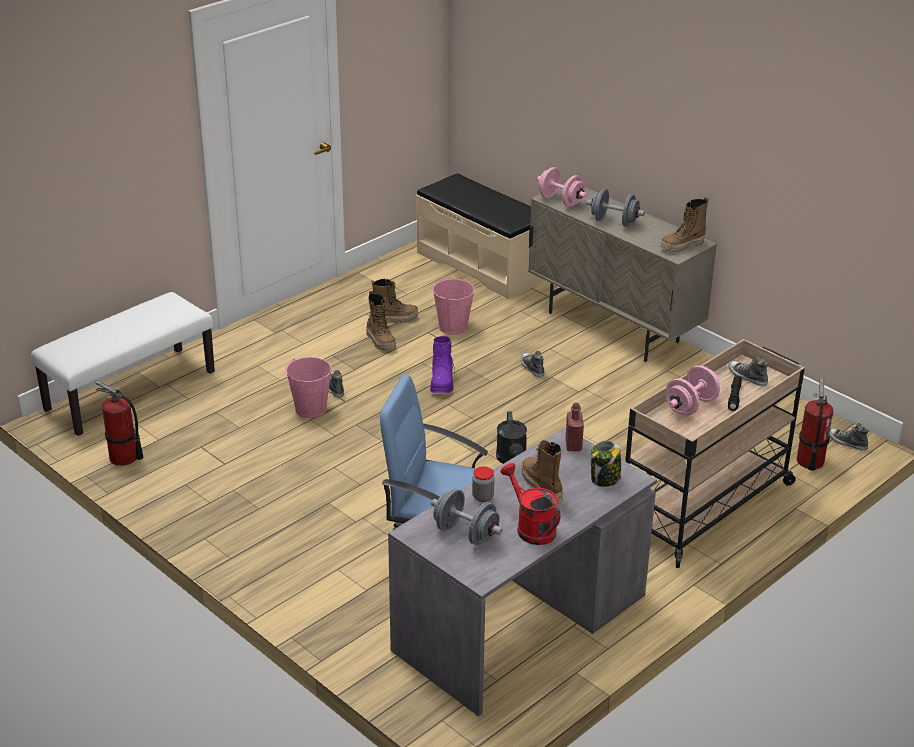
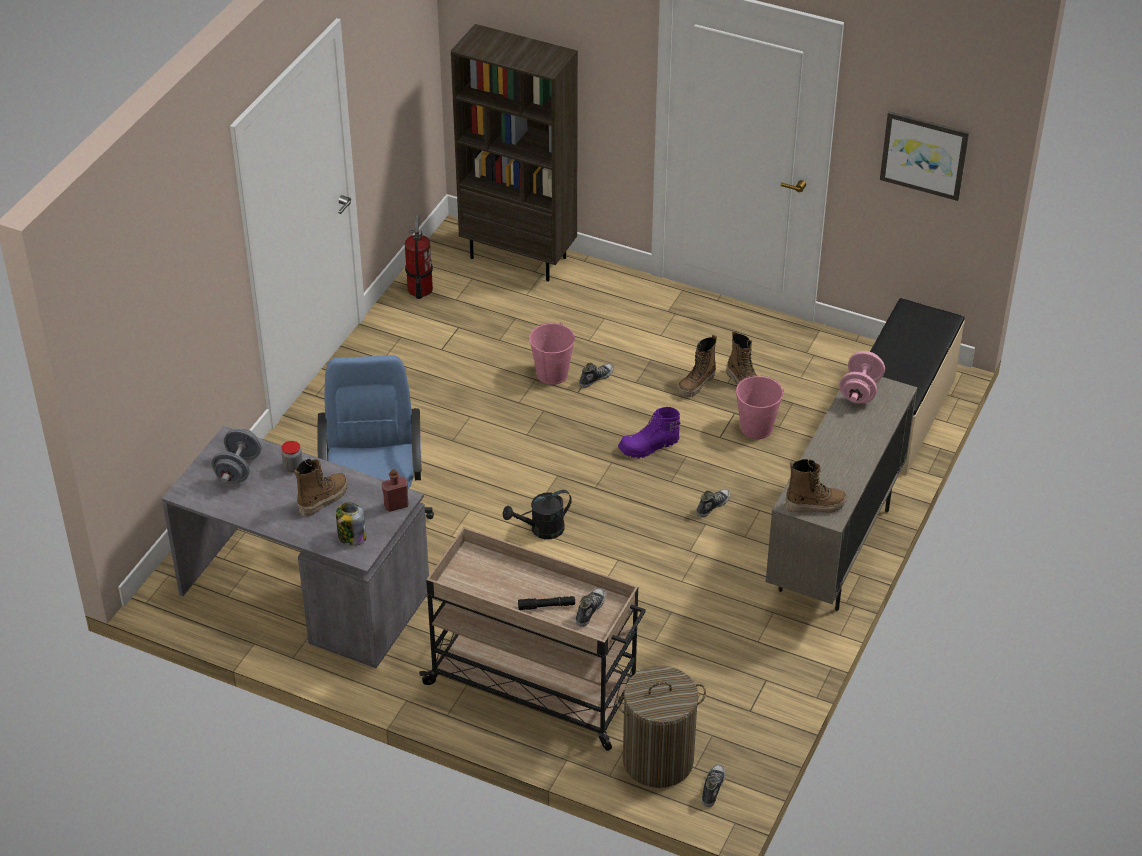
camera: 70 degrees right, 10 degrees up
white bench [31,292,215,436] -> brown bookcase [451,24,578,282]
red watering can [501,463,560,545] -> none
grey dumbbell [586,189,645,227] -> none
boot [661,197,709,252] -> boot turned 135 degrees clockwise [785,459,846,513]
pink dumbbell [666,365,720,416] -> none
fire extinguisher [797,378,834,471] -> laundry basket [616,666,706,788]
none -> picture [880,111,969,201]

